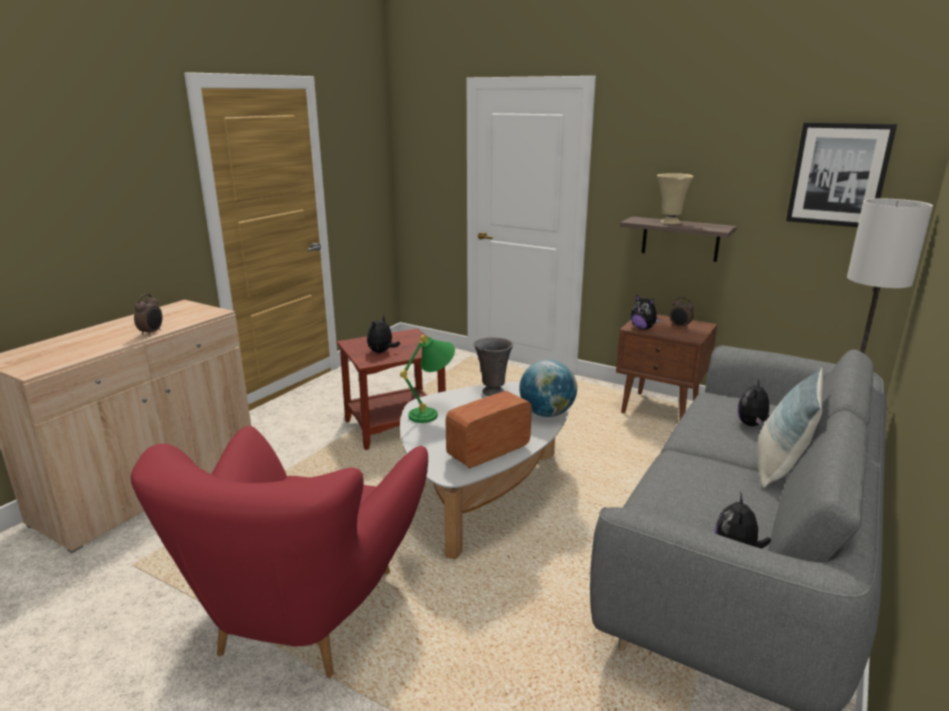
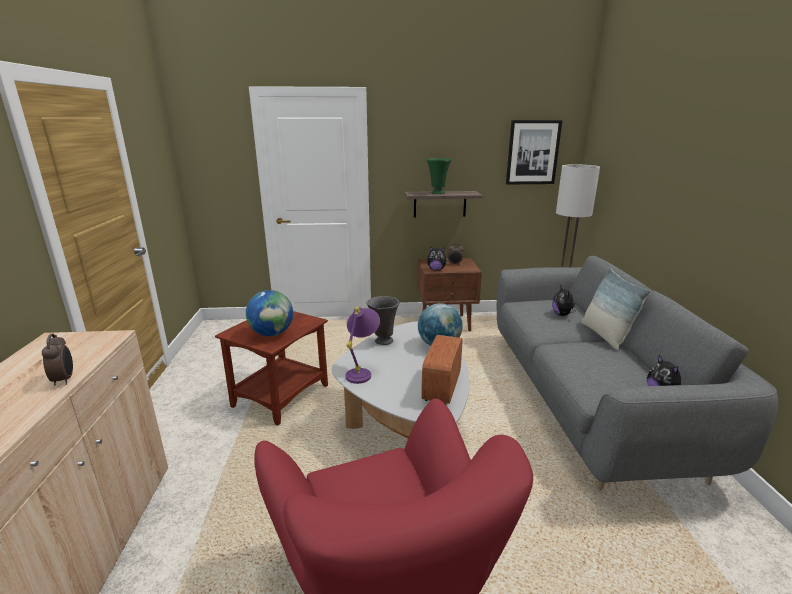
camera: 35 degrees left, 0 degrees up
plush toy [367,315,400,353] -> globe [246,290,293,336]
green table lamp [400,335,455,423] -> purple table lamp [346,306,380,384]
beige vase [657,173,693,224] -> green vase [427,158,451,194]

